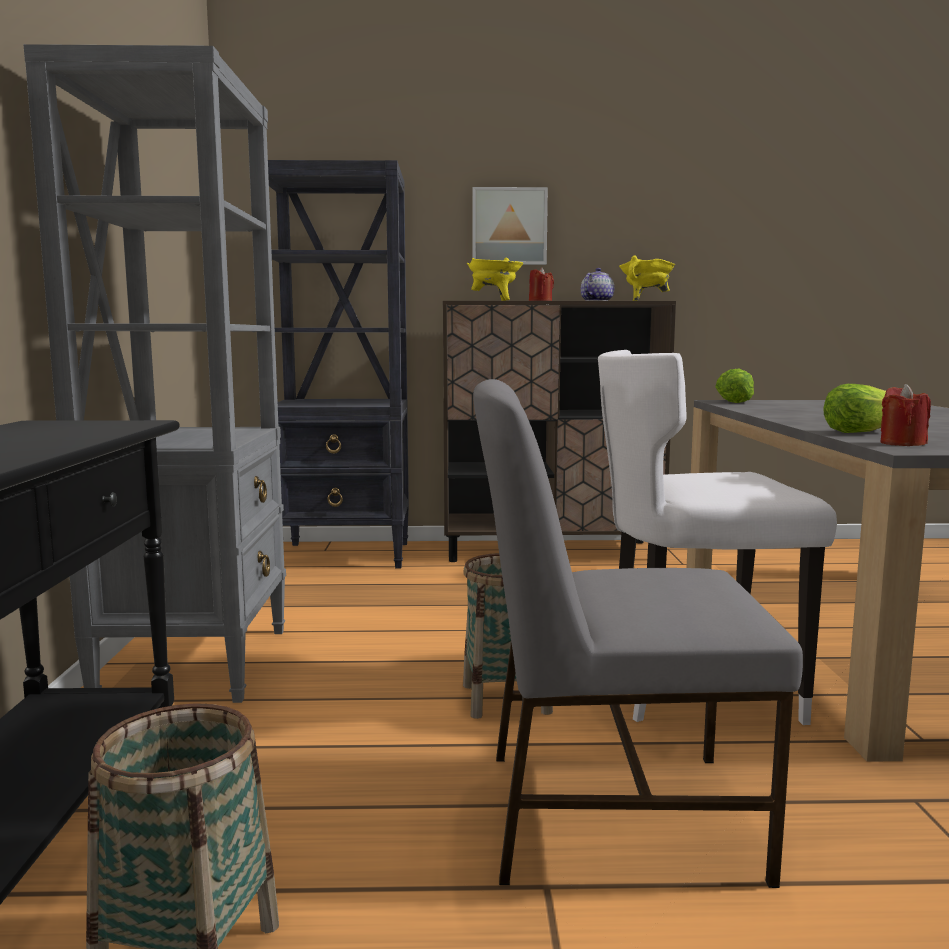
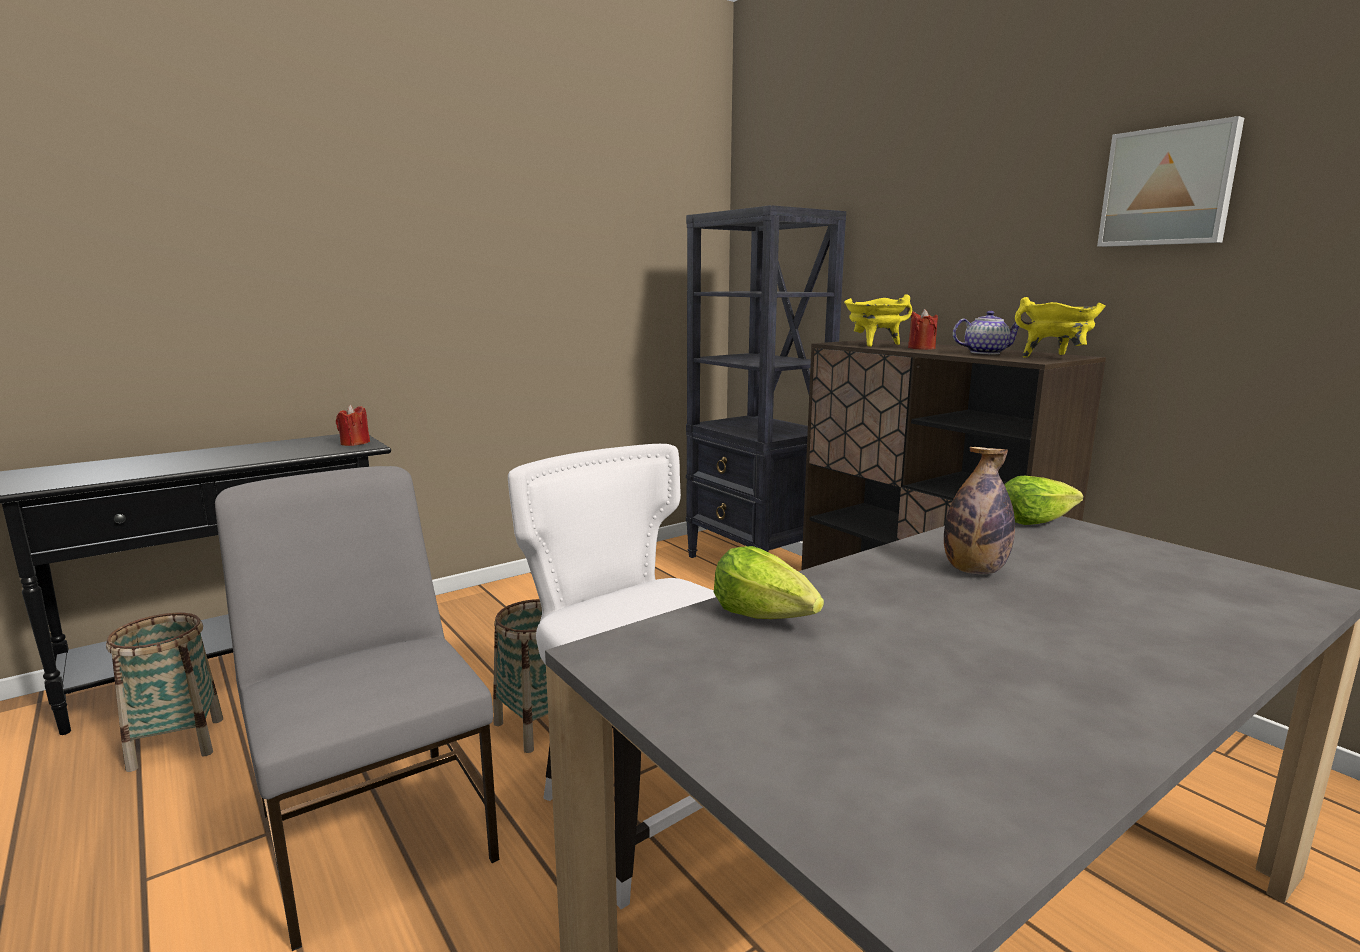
camera: 55 degrees right, 5 degrees up
grey bookcase [23,44,286,703] -> none
picture [472,187,548,265] -> picture moved to [1097,116,1244,247]
red candle [880,384,931,446] -> red candle moved to [336,405,370,446]
none -> bottle [944,447,1015,574]

